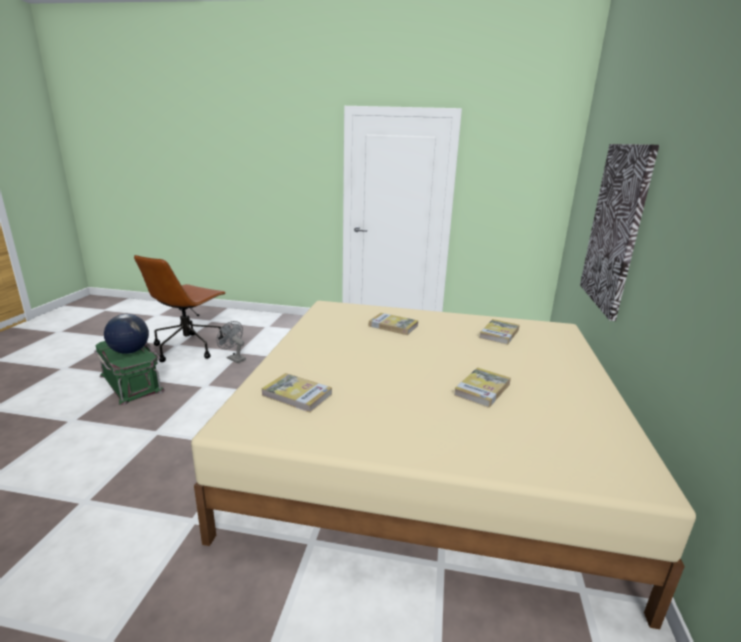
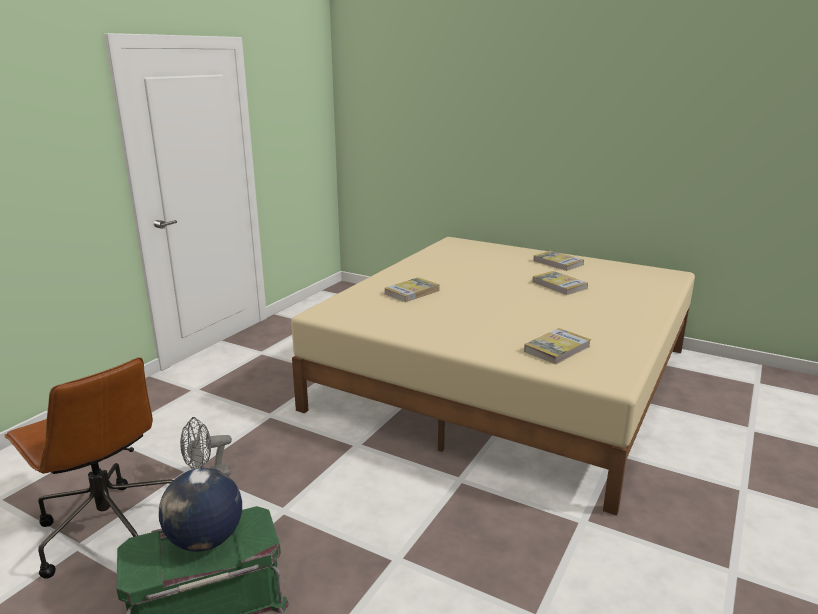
camera: 70 degrees left, 0 degrees up
book [479,319,520,345] -> book moved to [533,251,584,271]
picture [580,144,659,321] -> none

